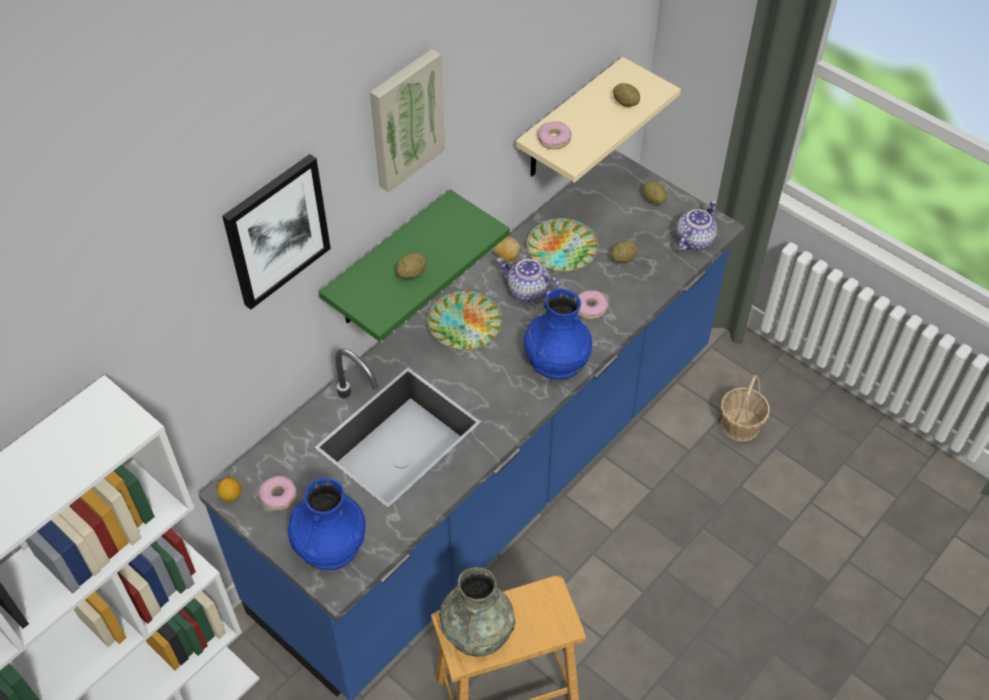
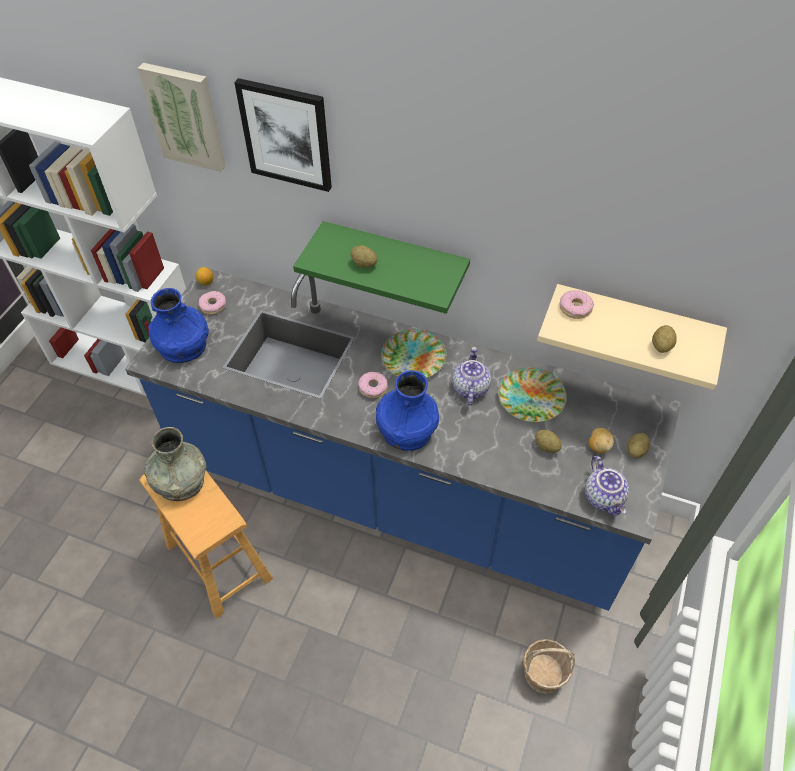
camera: 70 degrees right, 0 degrees up
picture [370,49,445,192] -> picture moved to [138,63,226,172]
potato [493,237,520,261] -> potato moved to [588,428,614,453]
donut [578,290,608,319] -> donut moved to [358,372,388,398]
teapot [676,200,717,252] -> teapot turned 60 degrees clockwise [585,456,629,516]

